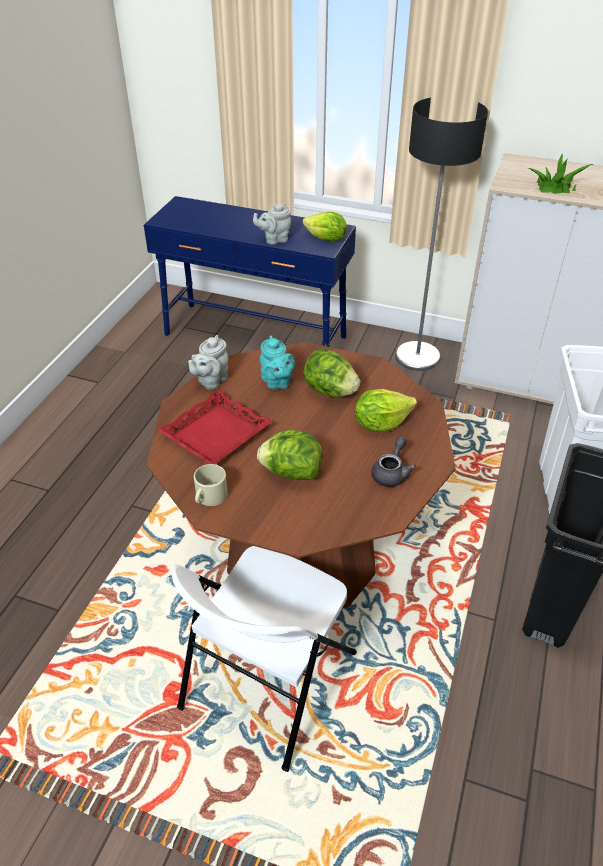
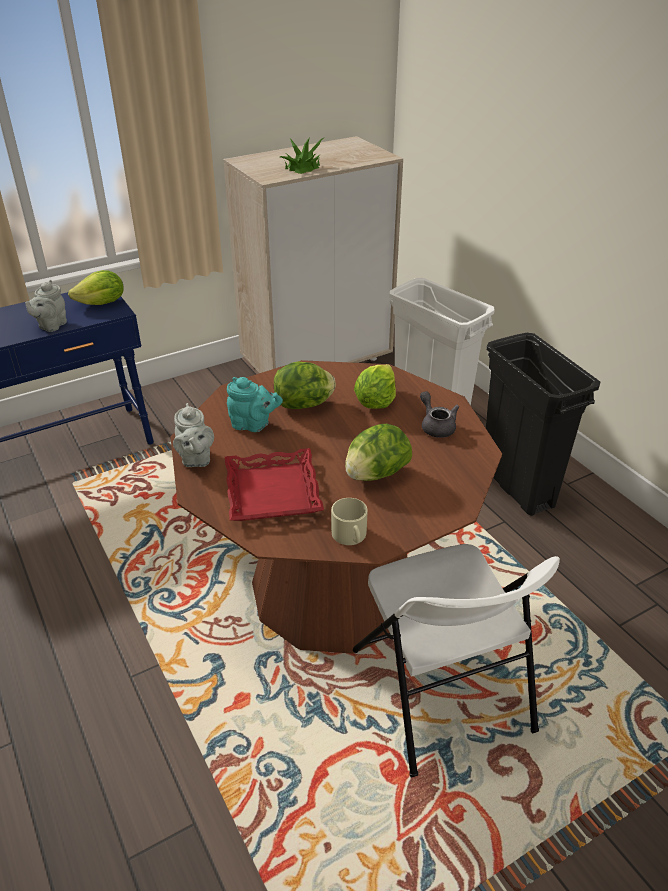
camera: 50 degrees left, 5 degrees down
floor lamp [395,98,488,371] -> none

